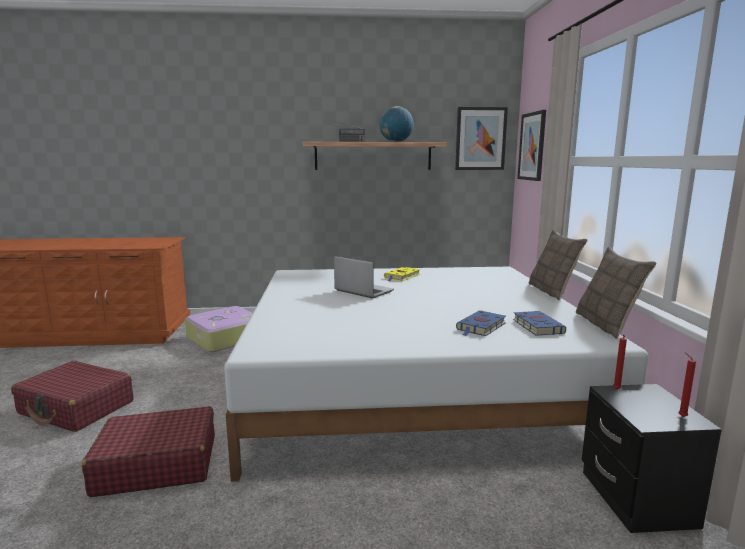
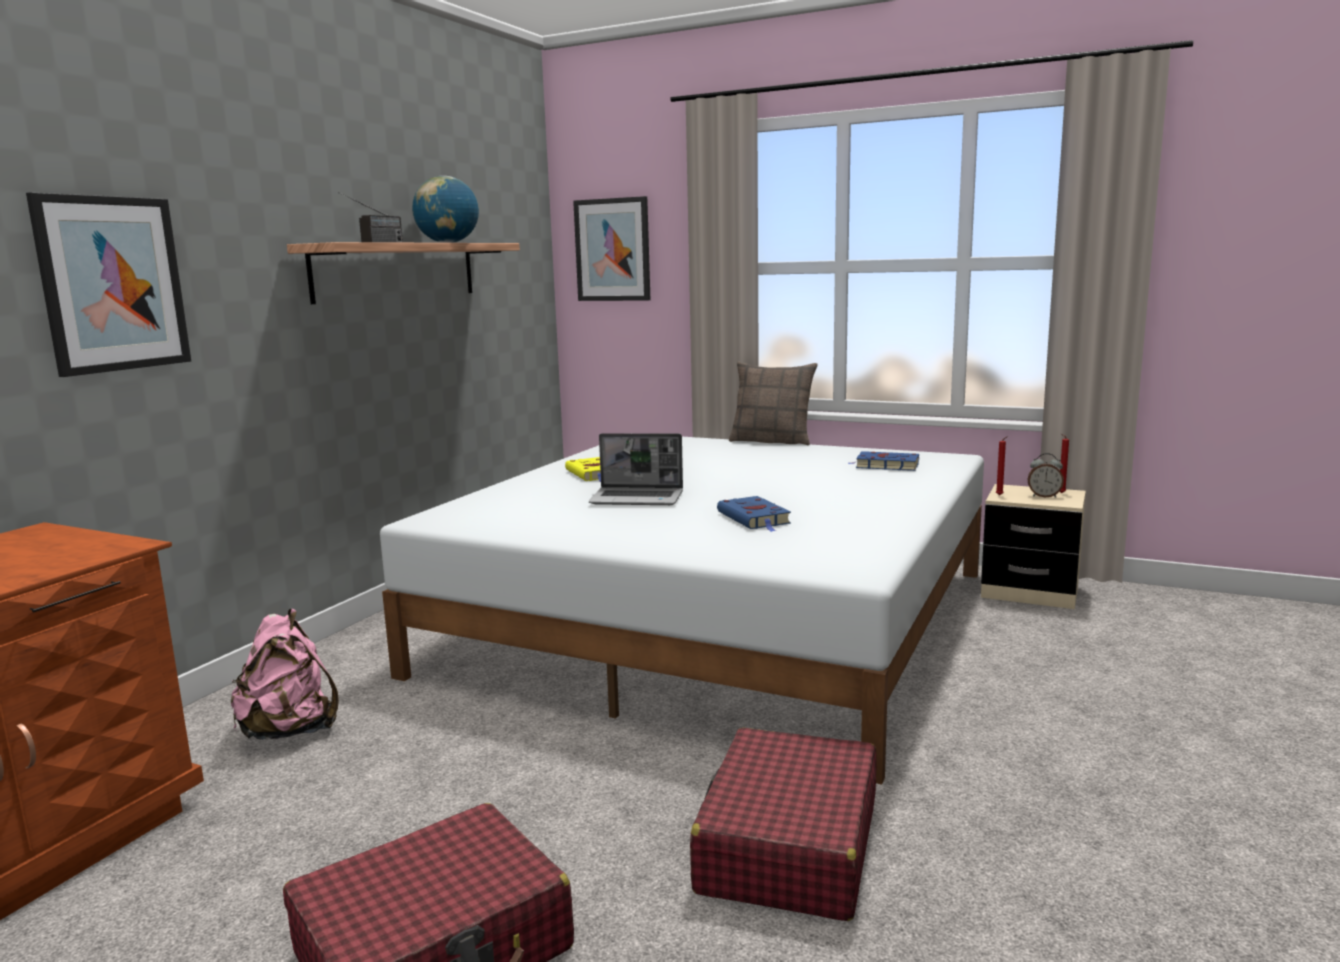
camera: 60 degrees left, 0 degrees up
suitcase [185,306,253,352] -> pink backpack [231,609,339,740]
laptop [334,256,394,298] -> laptop turned 150 degrees counterclockwise [589,433,683,505]
picture [455,107,508,170] -> picture moved to [26,192,191,377]
blue book [456,310,506,336] -> blue book moved to [717,496,791,532]
pillow [576,247,657,339] -> none
black nightstand [582,384,722,533] -> beige nightstand [981,484,1086,609]
none -> alarm clock [1028,453,1064,498]

